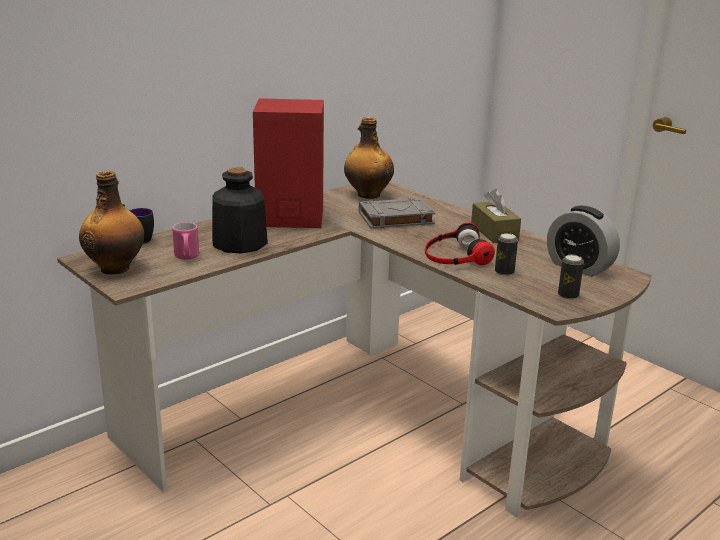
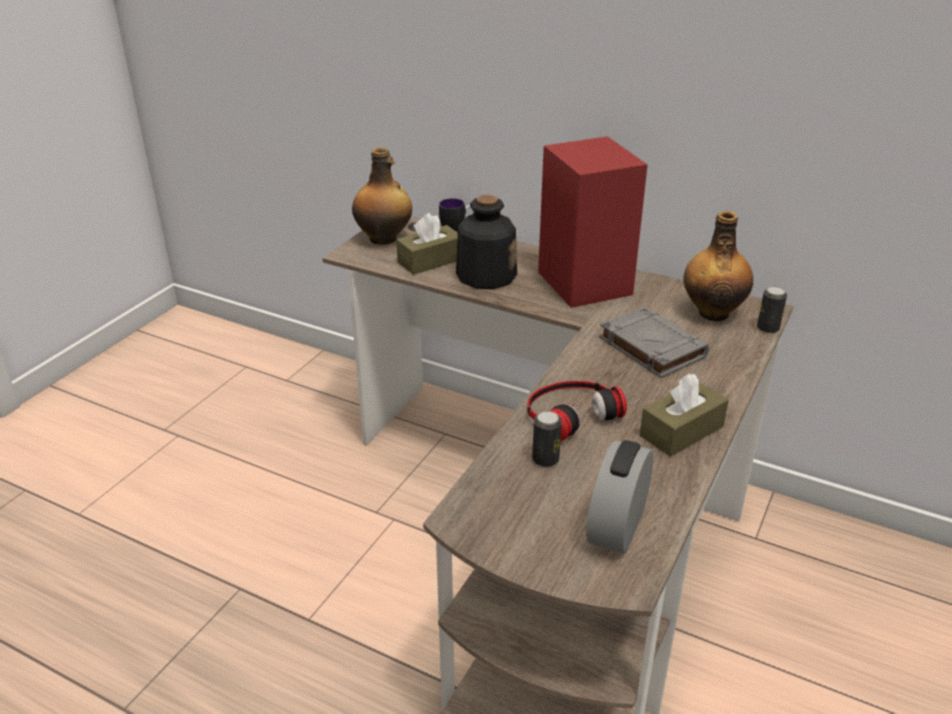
camera: 70 degrees right, 10 degrees up
pink mug [172,222,199,260] -> brown tissue box [396,213,458,275]
can [558,255,584,299] -> can moved to [757,286,787,333]

